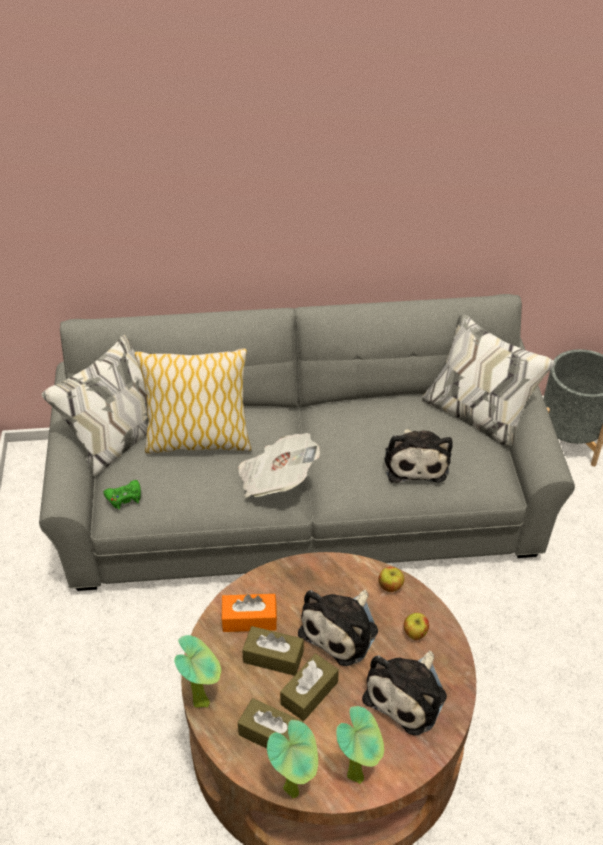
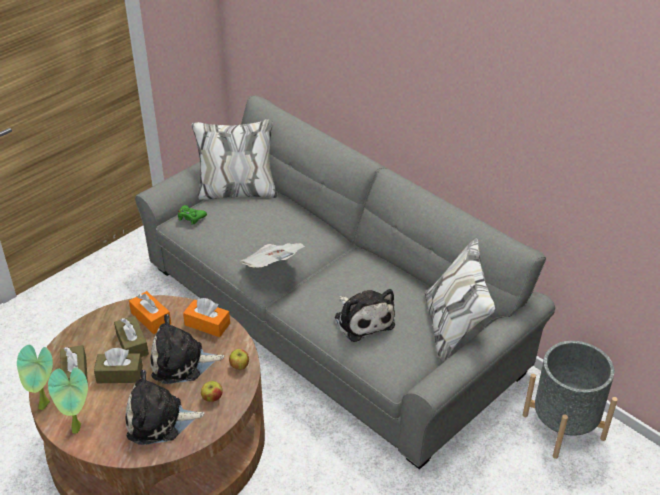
camera: 50 degrees right, 5 degrees down
pillow [134,348,252,454] -> none
potted plant [174,635,221,708] -> none
plush toy [384,429,453,483] -> plush toy turned 75 degrees counterclockwise [335,289,395,342]
none -> orange tissue box [183,298,230,337]

